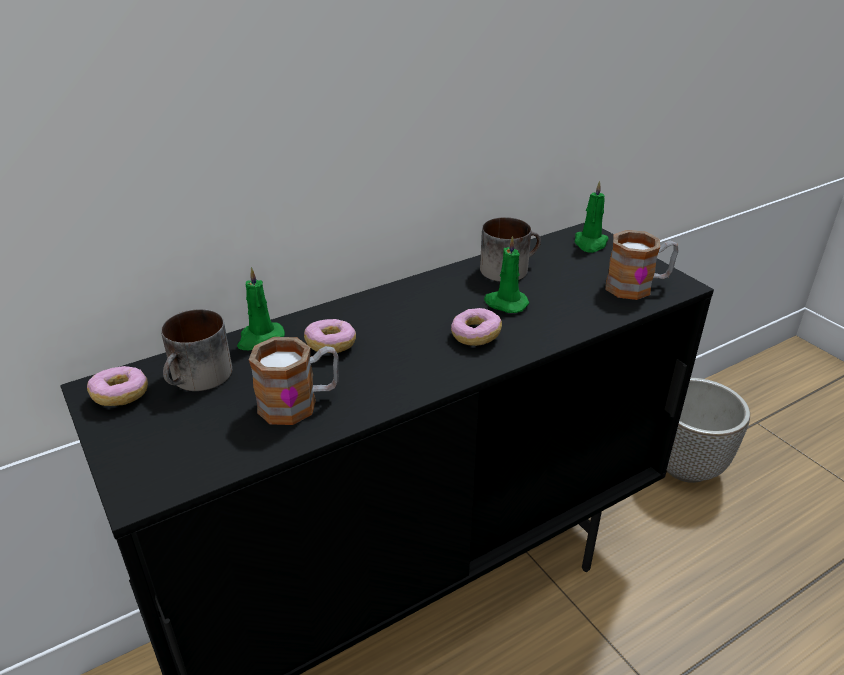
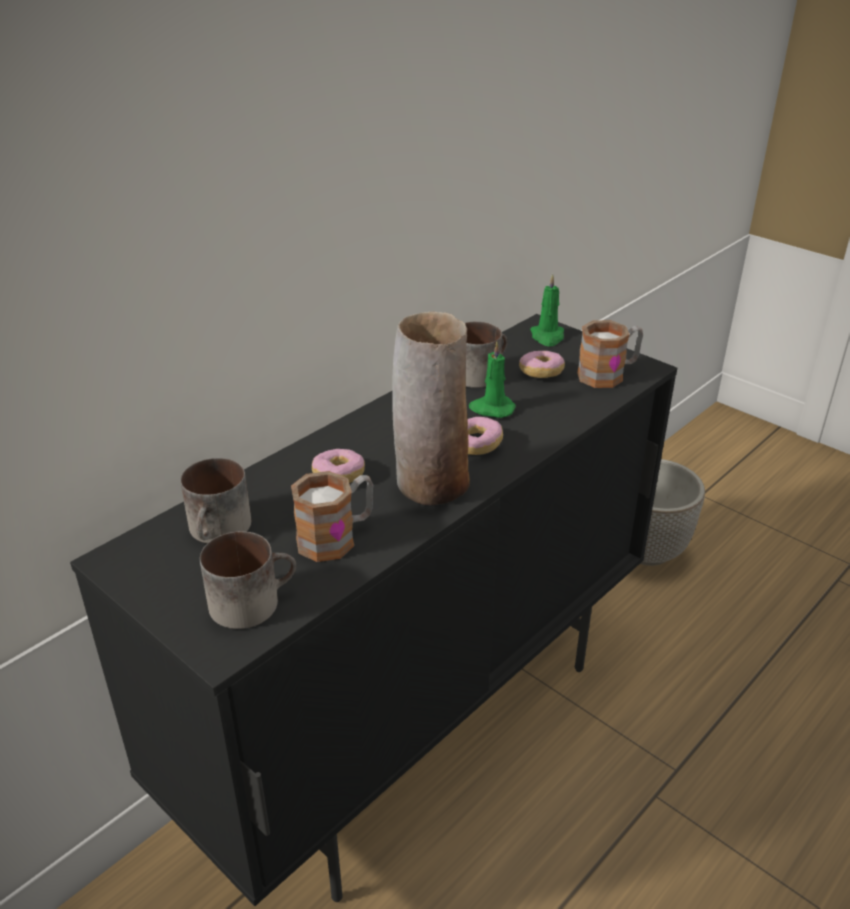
camera: 15 degrees left, 0 degrees up
donut [87,366,148,406] -> donut moved to [519,351,565,378]
green candle [237,267,285,350] -> none
none -> mug [200,531,296,629]
none -> vase [392,312,470,505]

